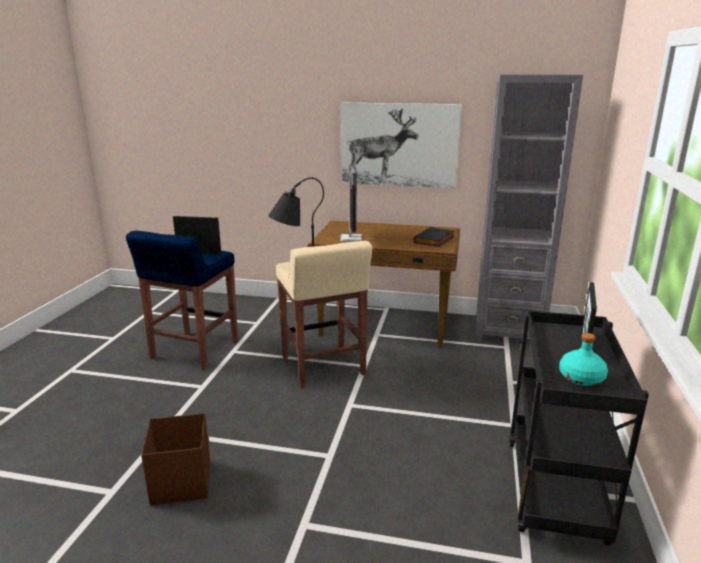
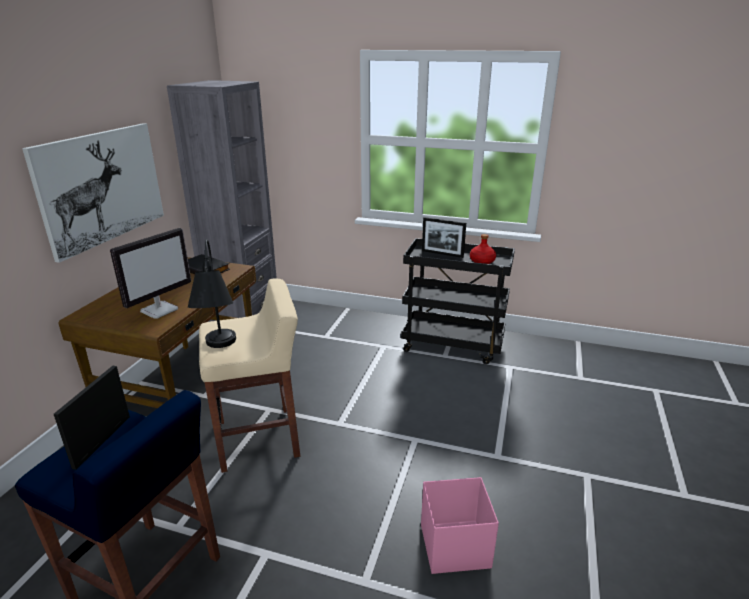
camera: 85 degrees left, 5 degrees up
brown storage box [141,413,210,505] -> pink storage box [421,477,499,574]
monitor [340,173,362,242] -> monitor turned 120 degrees clockwise [110,228,191,319]
turquoise bottle [559,333,608,386] -> red bottle [470,234,496,264]

